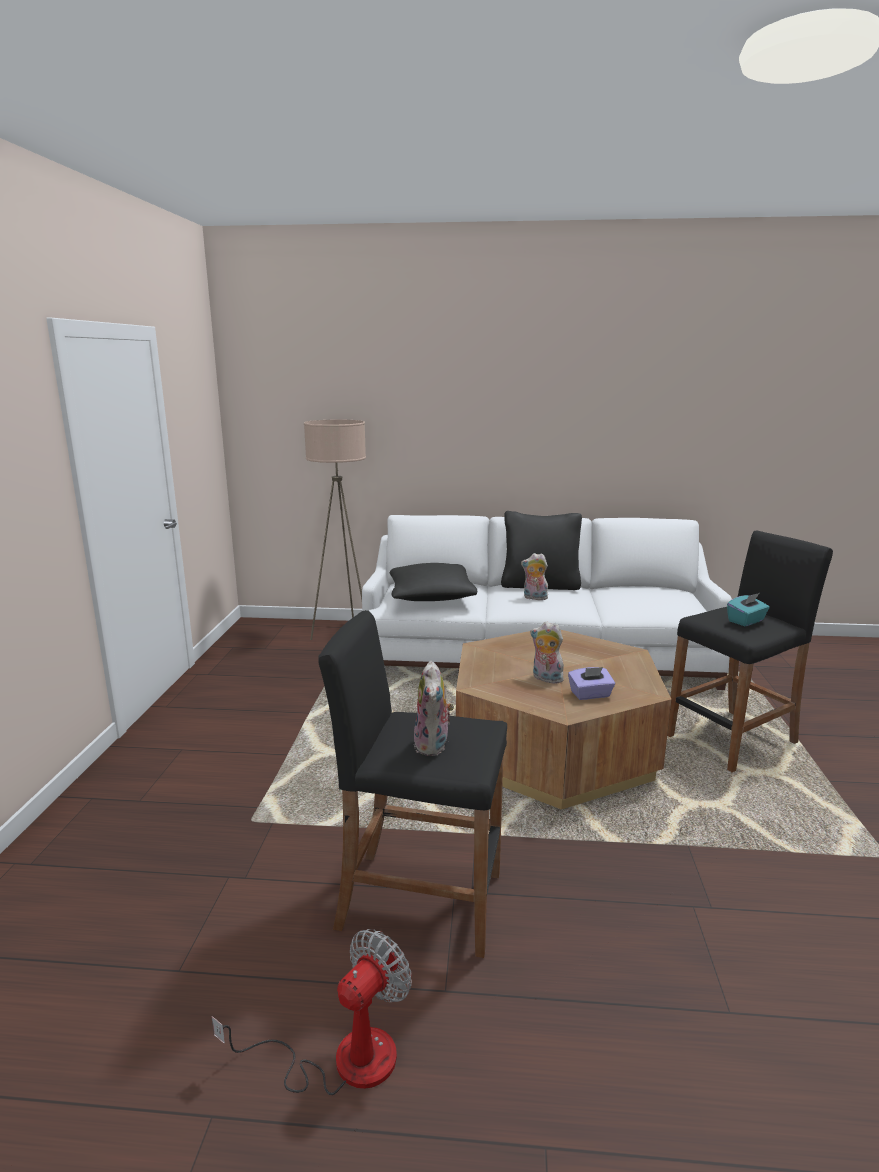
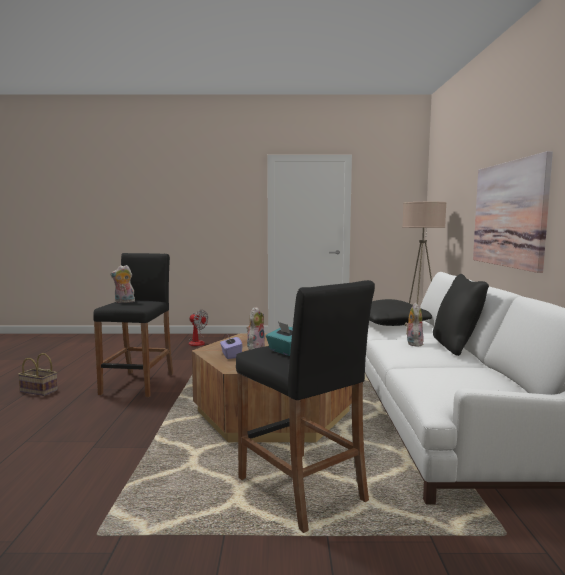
camera: 85 degrees right, 10 degrees down
fan [211,929,412,1095] -> fan moved to [188,310,208,346]
none -> basket [18,353,58,396]
none -> picture [473,151,553,273]

